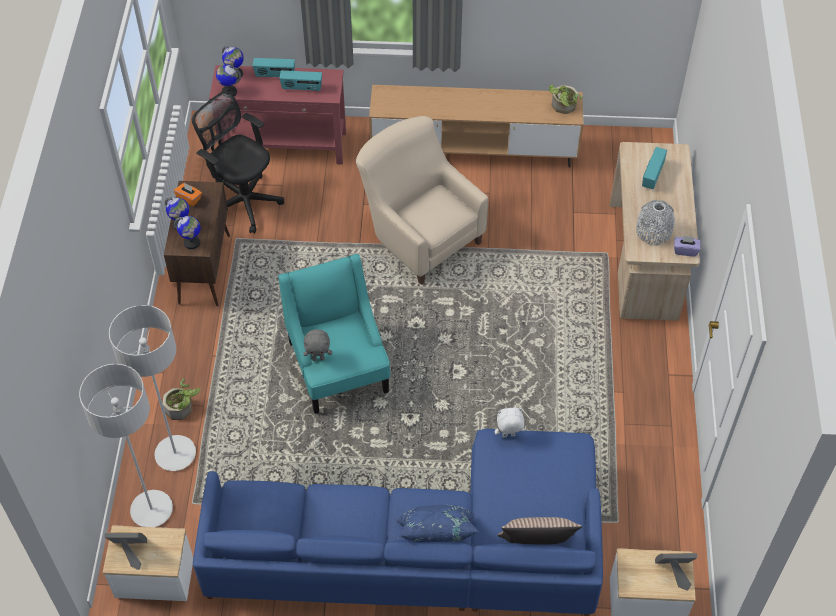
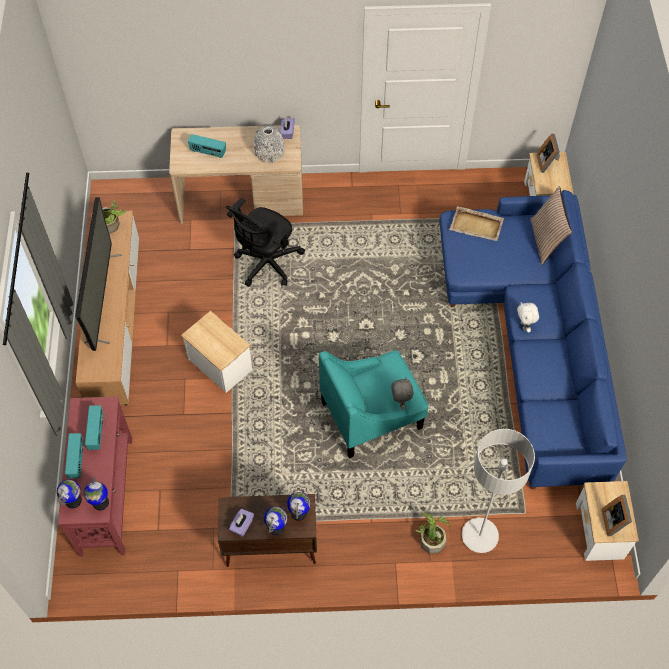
camera: 95 degrees left, 5 degrees up
grey floor lamp [79,364,173,527] -> none
orange tissue box [174,183,202,206] -> purple tissue box [229,509,254,537]
black office chair [192,91,284,234] -> black office chair moved to [226,198,305,287]
beige armchair [356,116,489,285] -> side table [181,311,252,393]
blue pillow [396,505,479,542] -> none
white plush toy [495,407,524,437] -> white plush toy moved to [517,302,539,333]
none -> television [75,197,122,351]
none -> beige tray [449,206,504,241]

